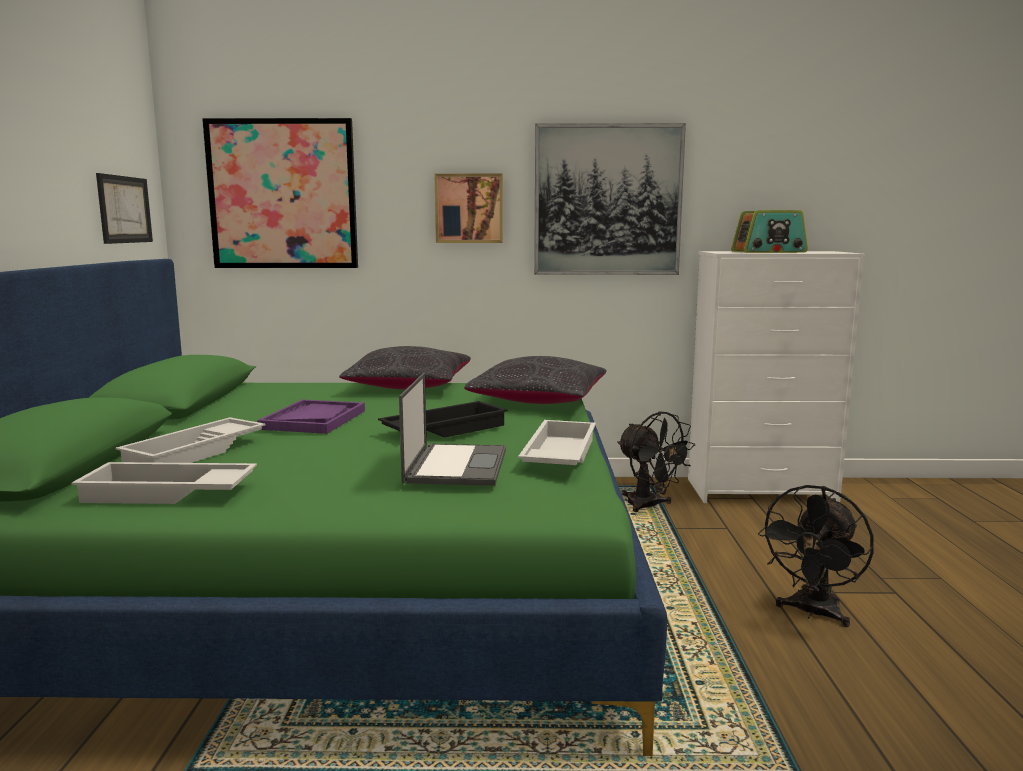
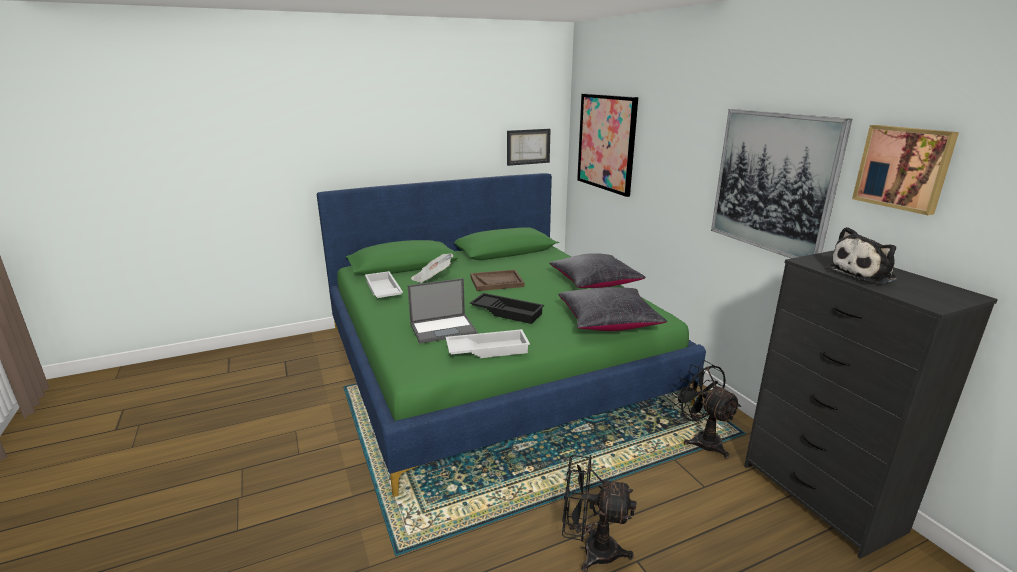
camera: 65 degrees right, 10 degrees up
white tray [116,417,265,463] -> newspaper [411,253,453,283]
purple tray [257,399,365,434] -> brown tray [470,270,525,291]
picture [435,174,503,243] -> picture moved to [852,125,959,215]
black fan [617,411,695,512] -> black fan turned 120 degrees clockwise [672,360,741,459]
white dresser [688,251,865,503] -> black dresser [744,250,998,559]
radio [731,210,808,253] -> plush toy [827,227,898,284]

